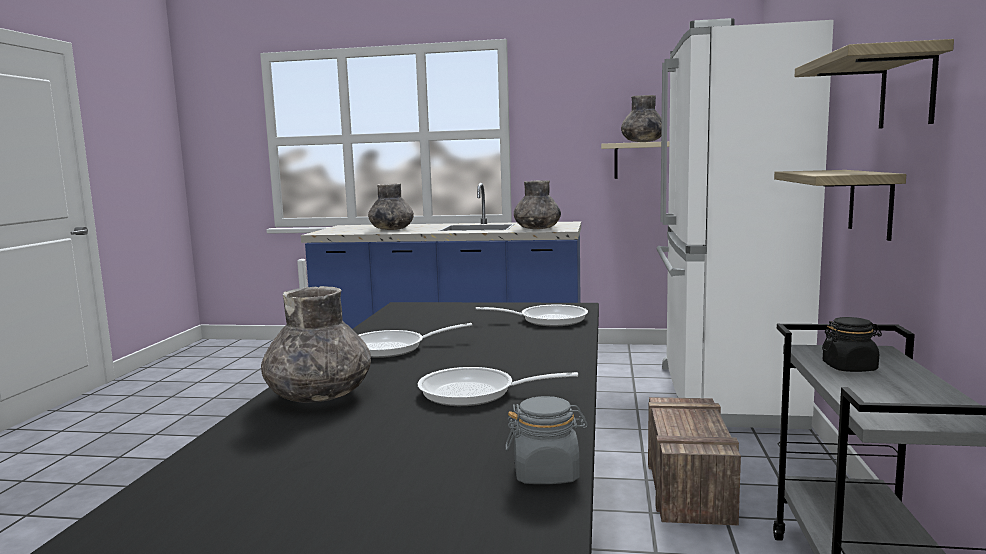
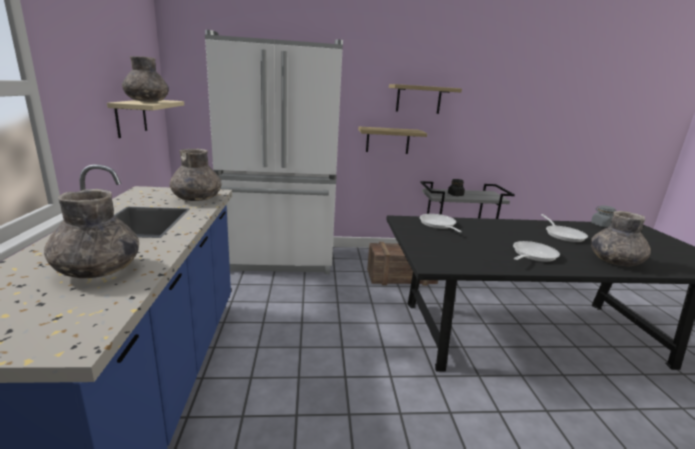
camera: 105 degrees left, 10 degrees up
frying pan [359,323,472,358] -> frying pan turned 105 degrees counterclockwise [513,241,560,262]

